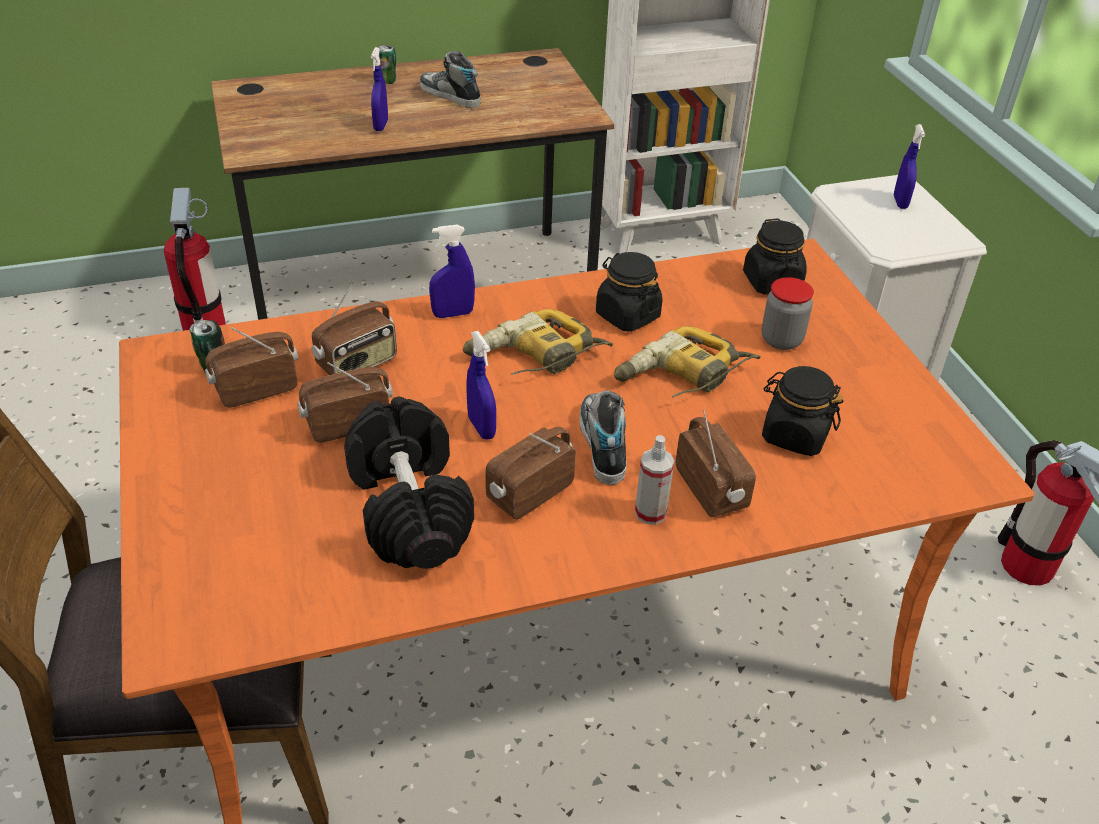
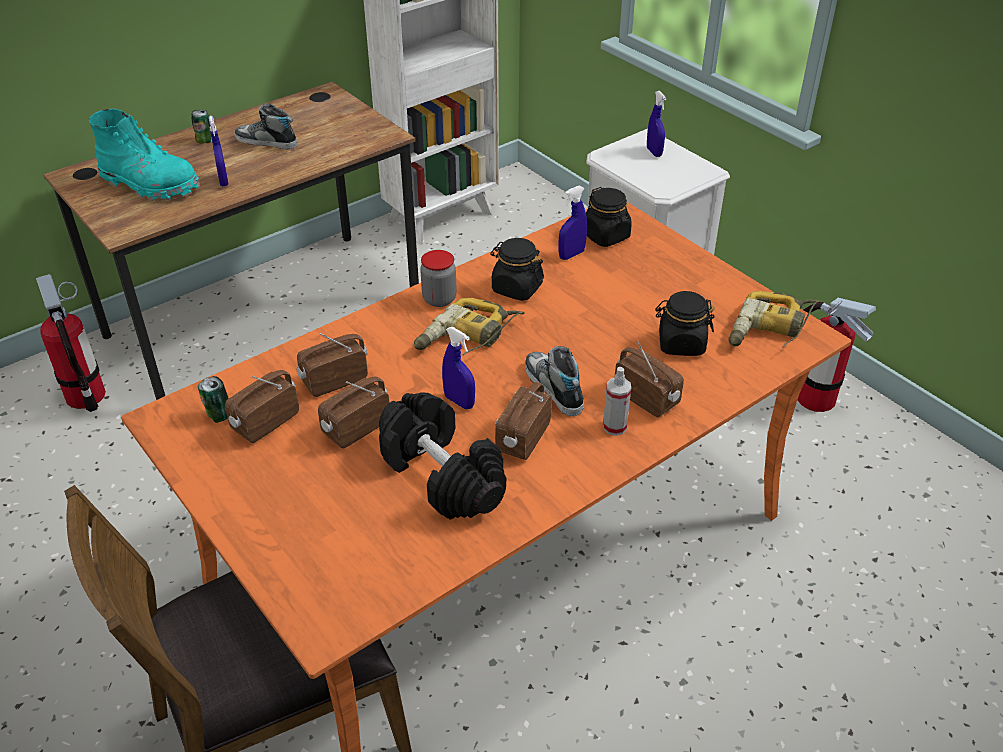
camera: 20 degrees left, 0 degrees up
radio [312,280,397,375] -> radio turned 150 degrees counterclockwise [296,333,368,397]
blue spray bottle [429,225,475,318] -> blue spray bottle moved to [558,186,587,260]
power drill [614,326,761,397] -> power drill moved to [728,291,820,348]
jar [761,277,814,350] -> jar moved to [420,250,457,307]
none -> turquoise boot [89,109,200,201]

